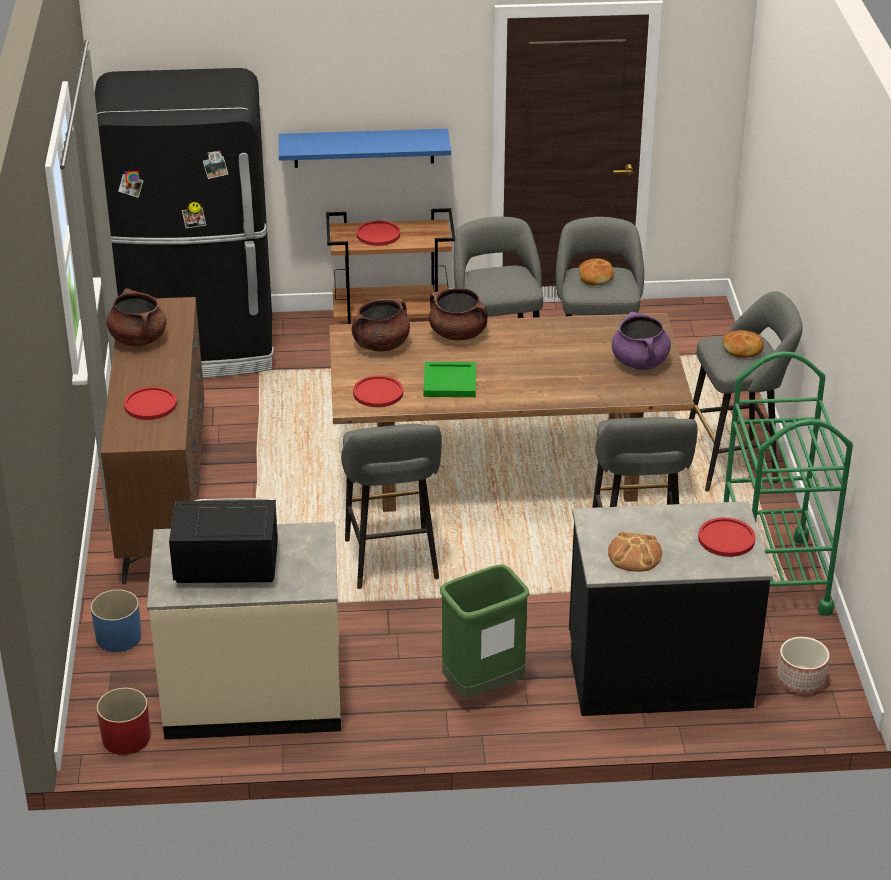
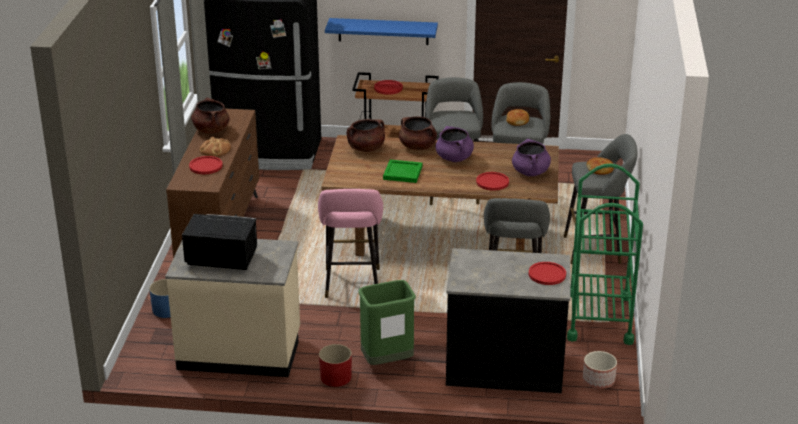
camera: 10 degrees right, 5 degrees down
red planter [96,688,150,755] -> red planter moved to [319,344,352,387]
grey stool [341,424,442,589] -> pink stool [318,189,383,298]
red plate [353,375,403,407] -> red plate moved to [476,172,509,191]
bread [608,531,662,572] -> bread moved to [200,137,231,157]
none -> purple cooking pot [436,126,474,162]

